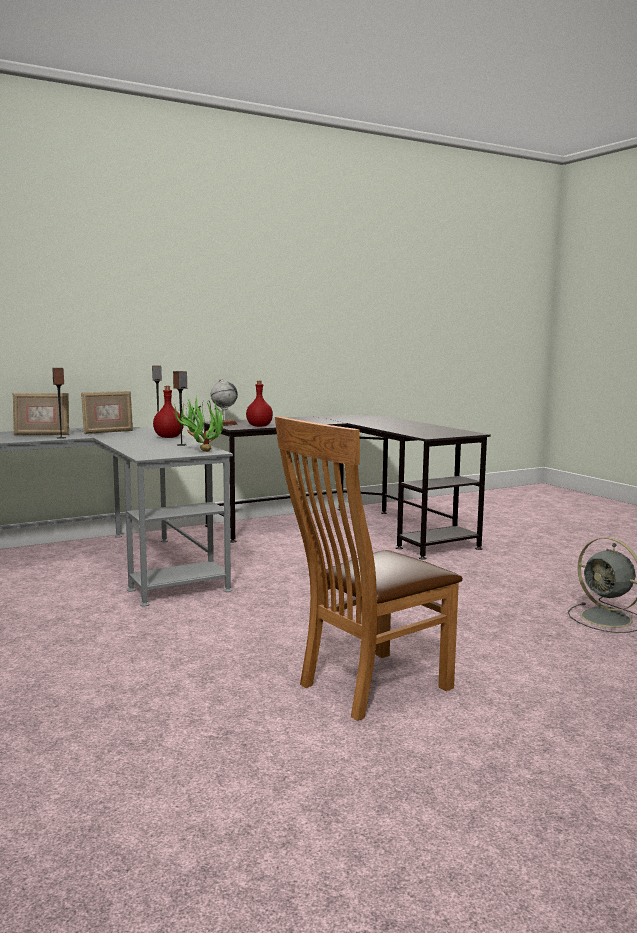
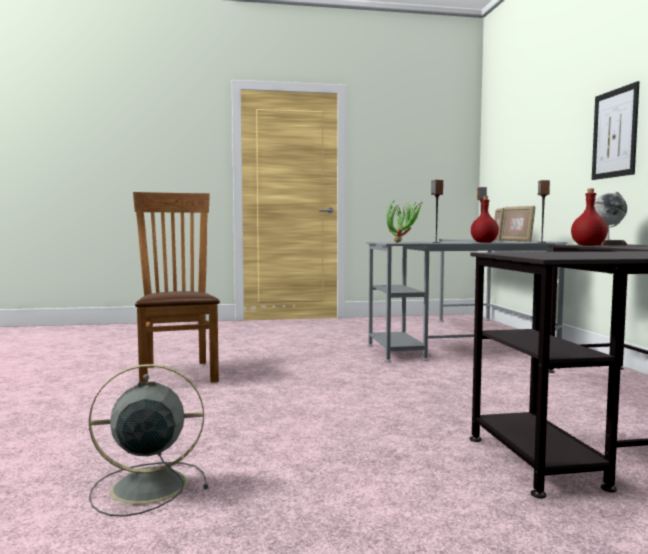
camera: 110 degrees right, 5 degrees down
none -> picture [592,81,640,180]

